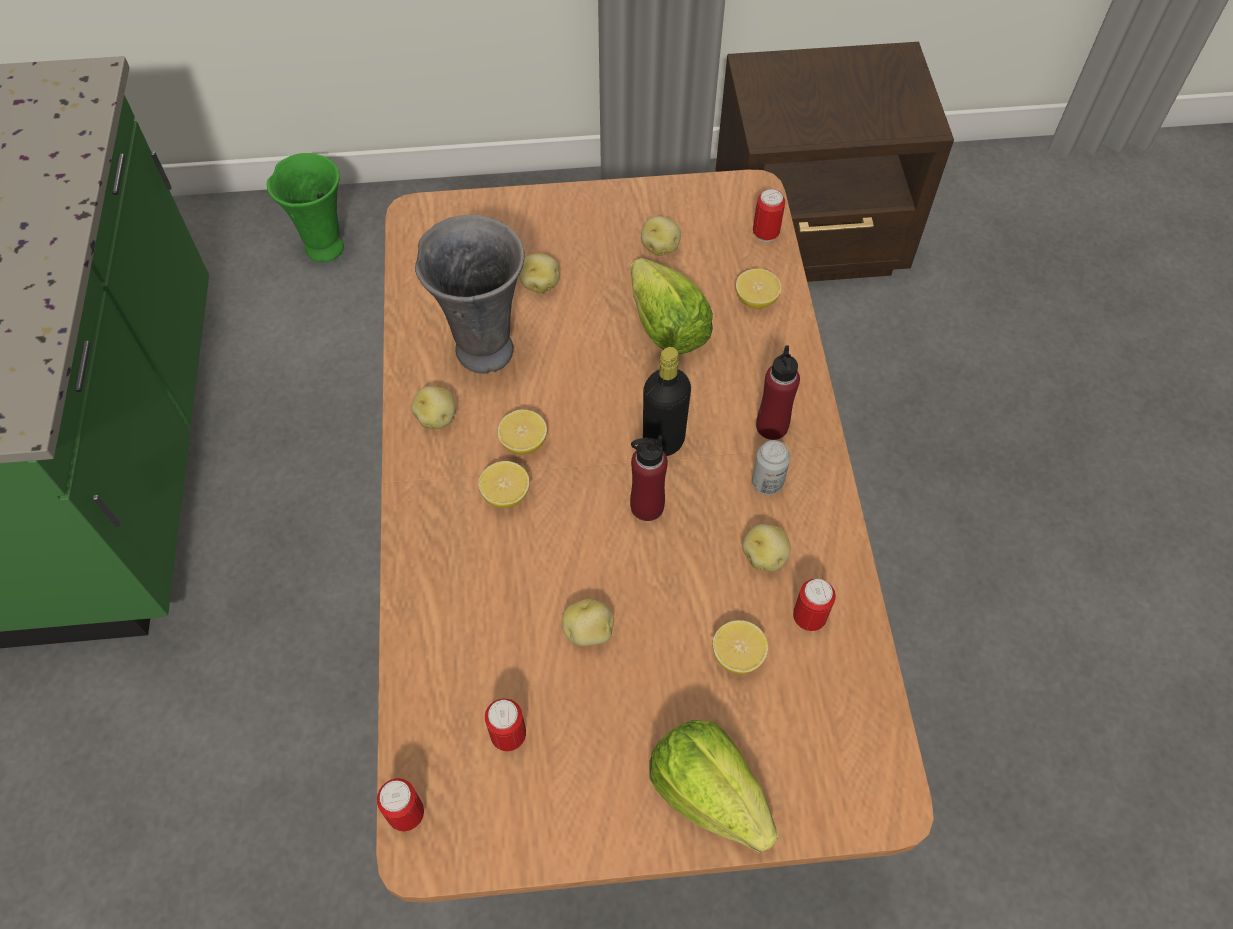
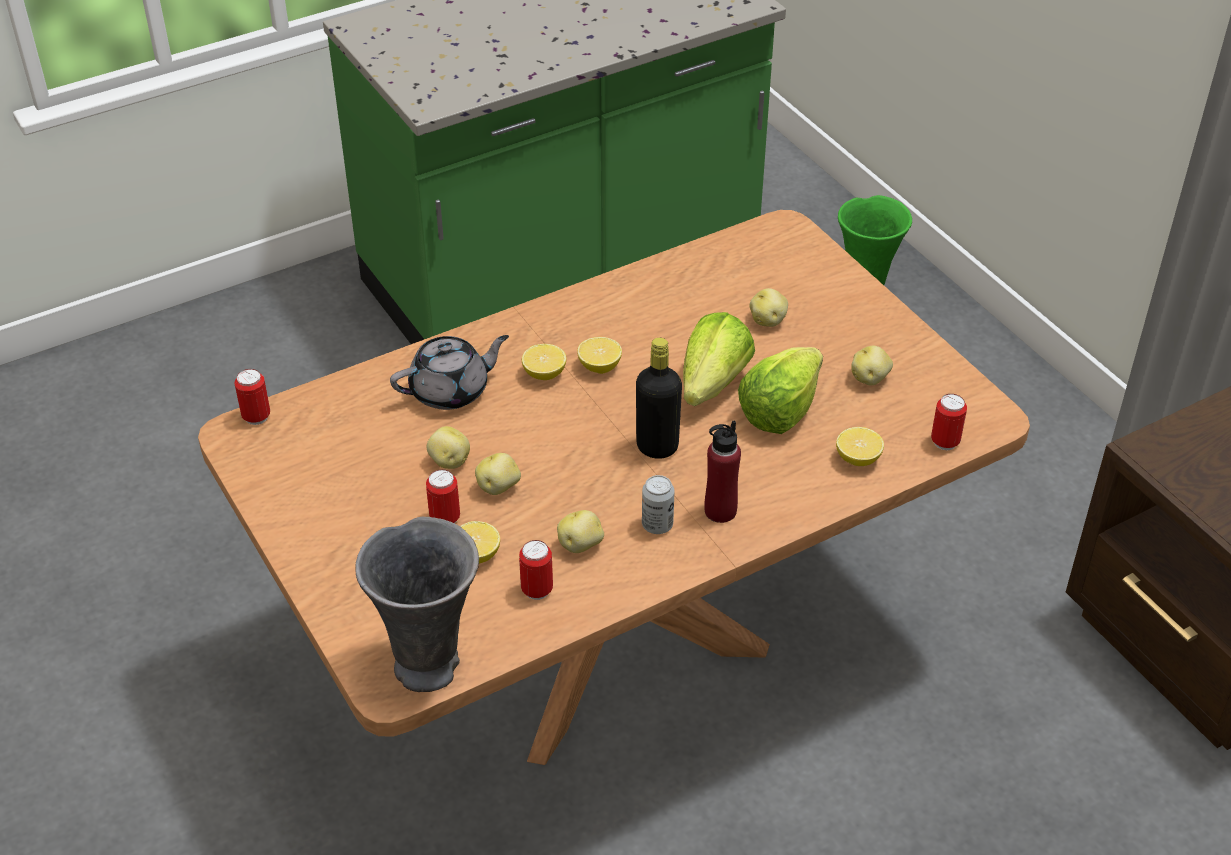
camera: 65 degrees right, 15 degrees down
potato [411,386,455,429] -> potato moved to [475,453,521,495]
grey vase [415,214,525,374] -> grey vase moved to [356,517,479,692]
can [485,698,526,751] -> can moved to [426,469,460,523]
red bottle [630,435,668,521] -> none
lettuce [649,720,778,853] -> lettuce moved to [683,312,755,406]
none -> grey teapot [390,335,509,410]

